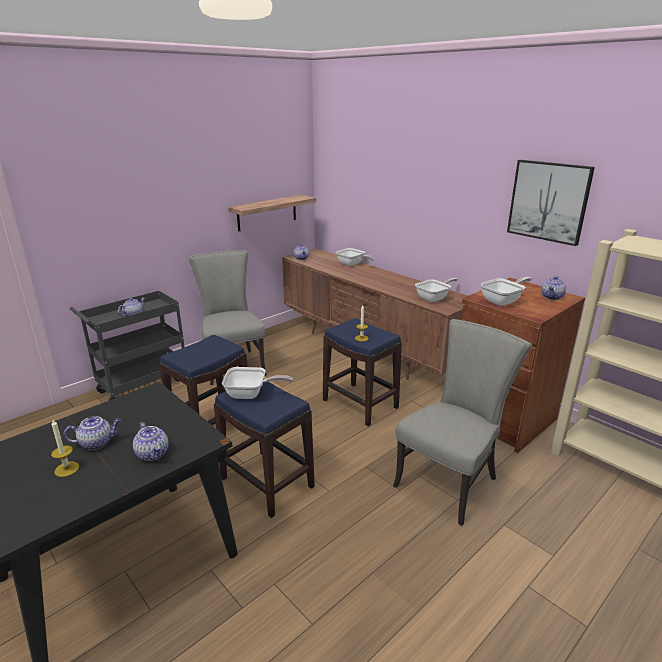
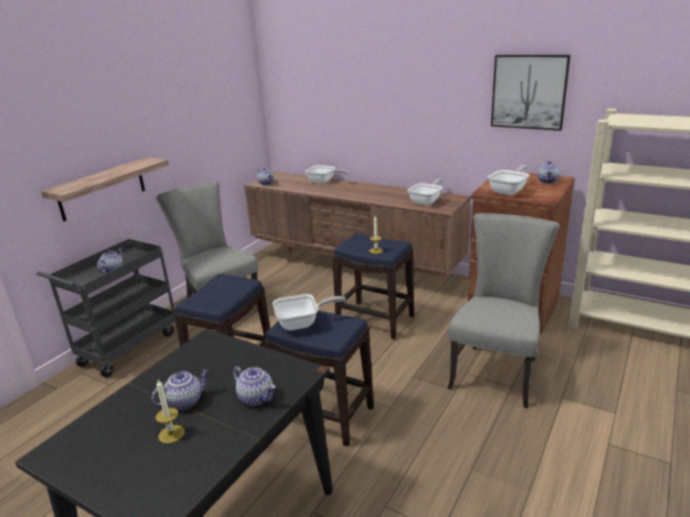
camera: 15 degrees left, 0 degrees up
shelf [228,195,316,231] -> shelf moved to [41,157,169,221]

